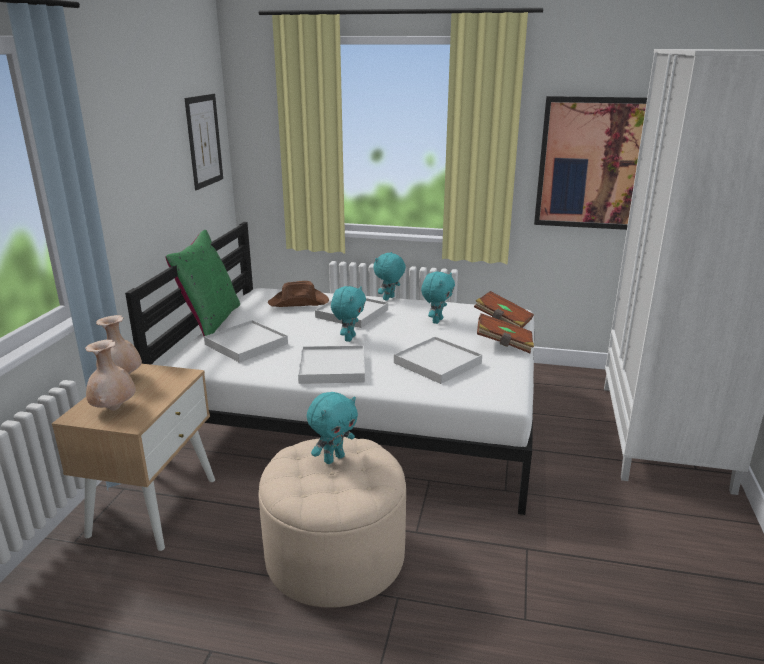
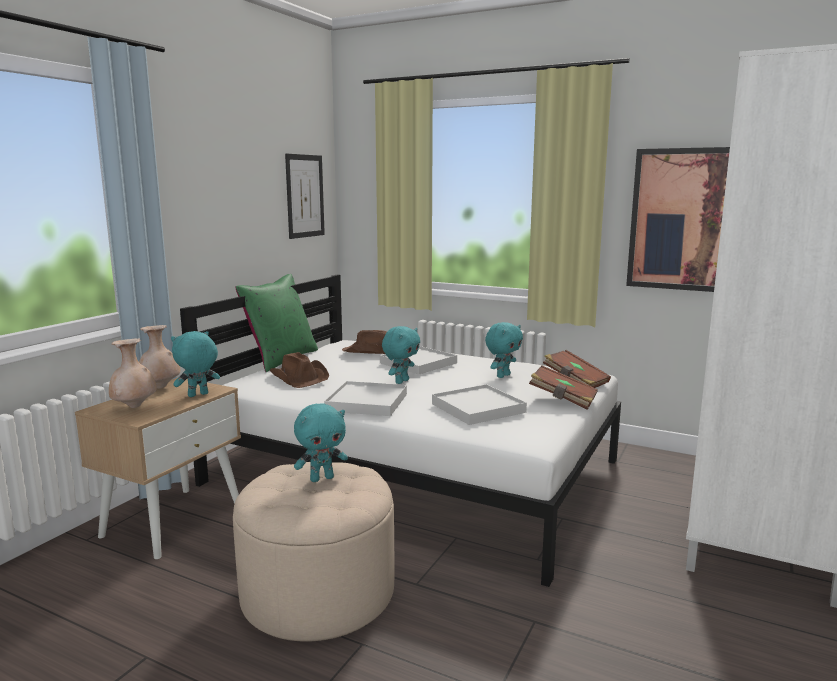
camera: 15 degrees right, 10 degrees down
white tray [204,320,288,363] -> brown hat [270,352,329,388]
turquoise plush toy [373,252,406,301] -> turquoise plush toy moved to [171,331,220,397]

